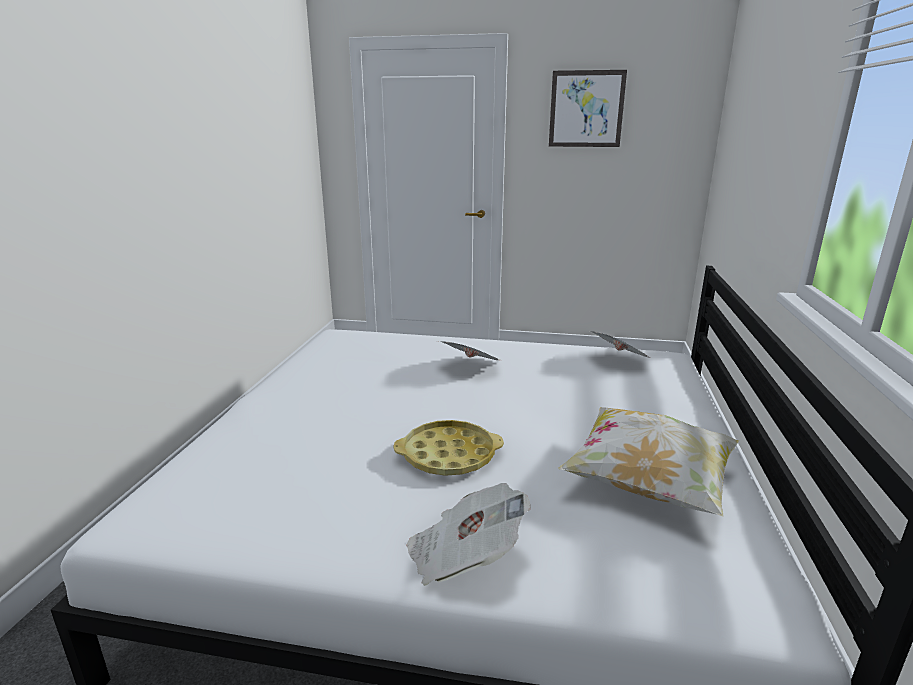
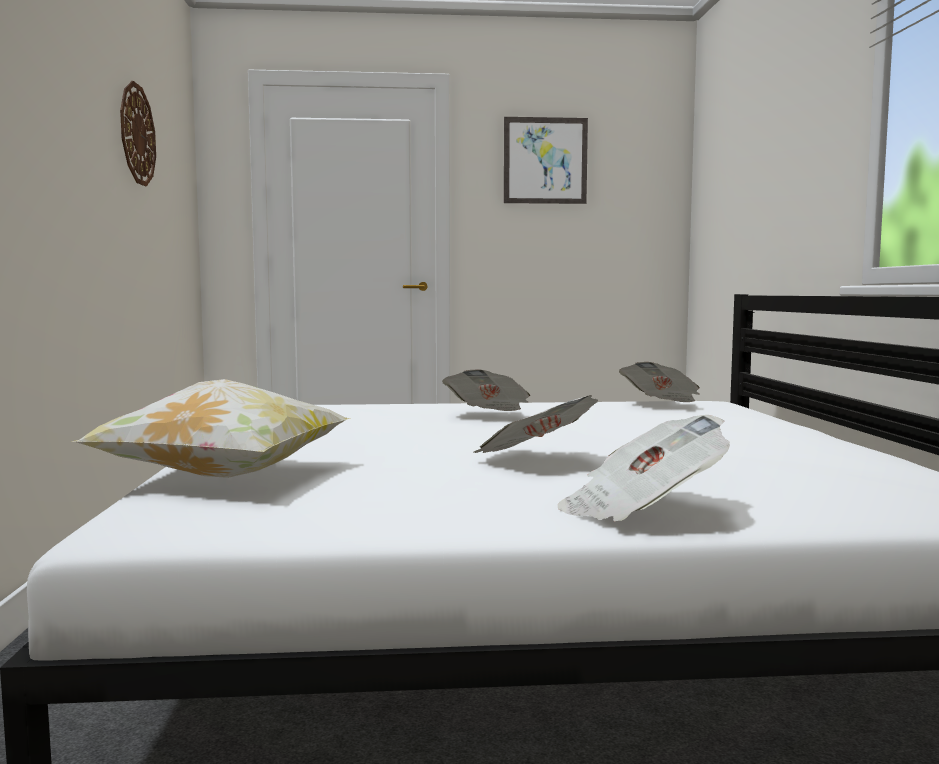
camera: 15 degrees left, 15 degrees down
yellow tray [393,420,504,476] -> newspaper [474,395,598,453]
pillow [558,407,739,517] -> pillow moved to [72,379,351,478]
none -> wall clock [120,81,156,186]

